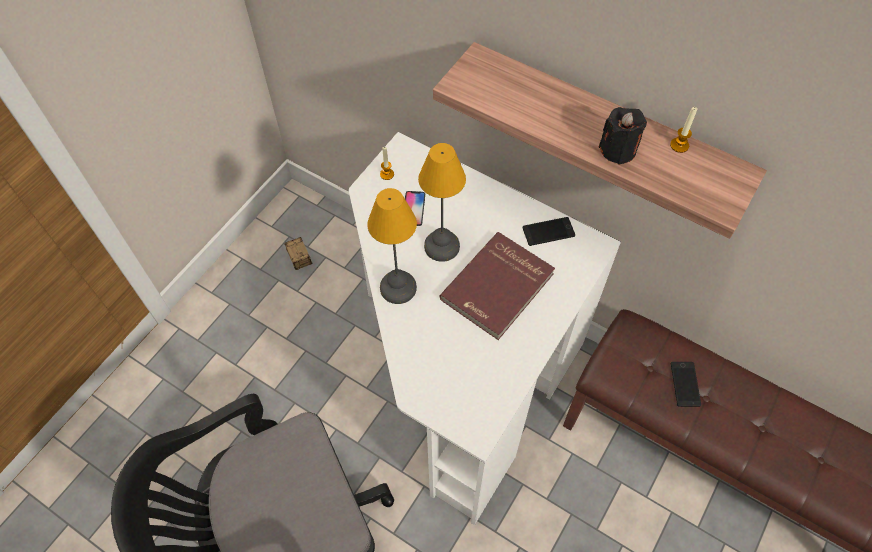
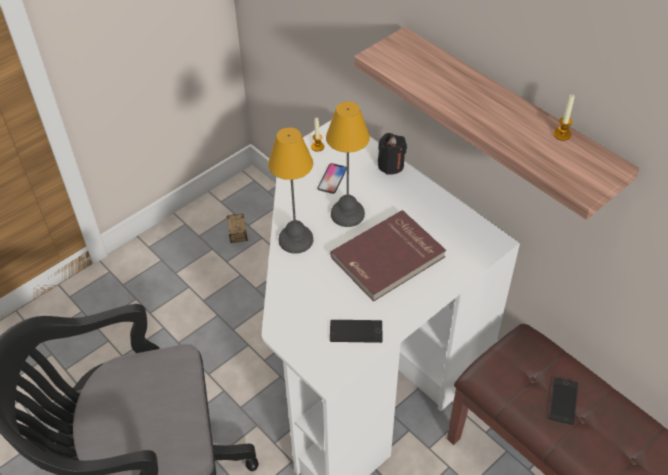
camera: 15 degrees right, 10 degrees down
phone [523,217,575,246] -> phone moved to [330,320,382,343]
black candle [599,107,647,165] -> black candle moved to [378,133,407,175]

